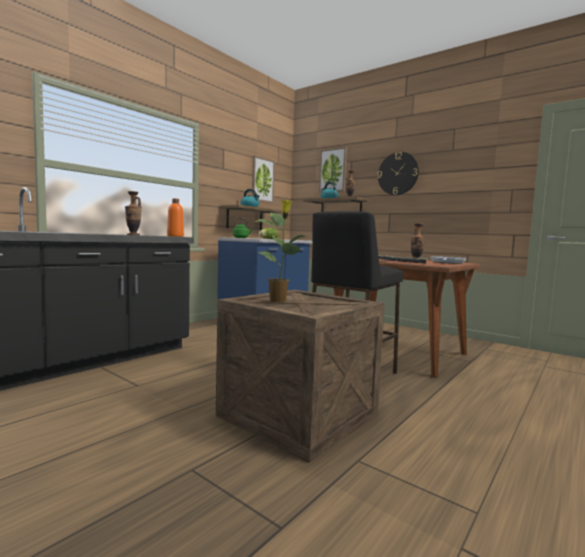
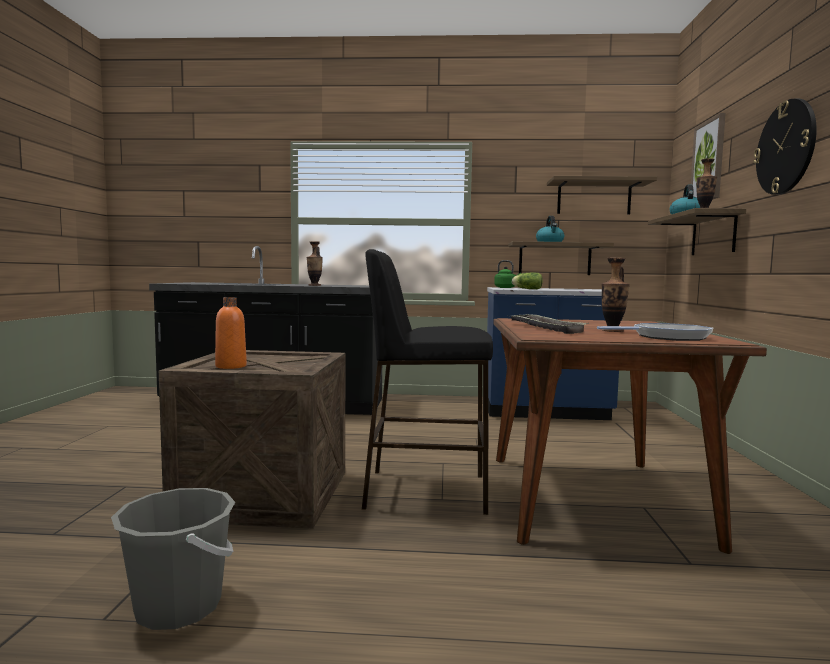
camera: 55 degrees right, 0 degrees up
orange bottle [167,198,184,237] -> orange bottle moved to [215,297,247,369]
picture [252,156,275,203] -> shelf [547,176,657,214]
potted plant [255,200,307,302] -> none
none -> grey bucket [111,488,235,630]

